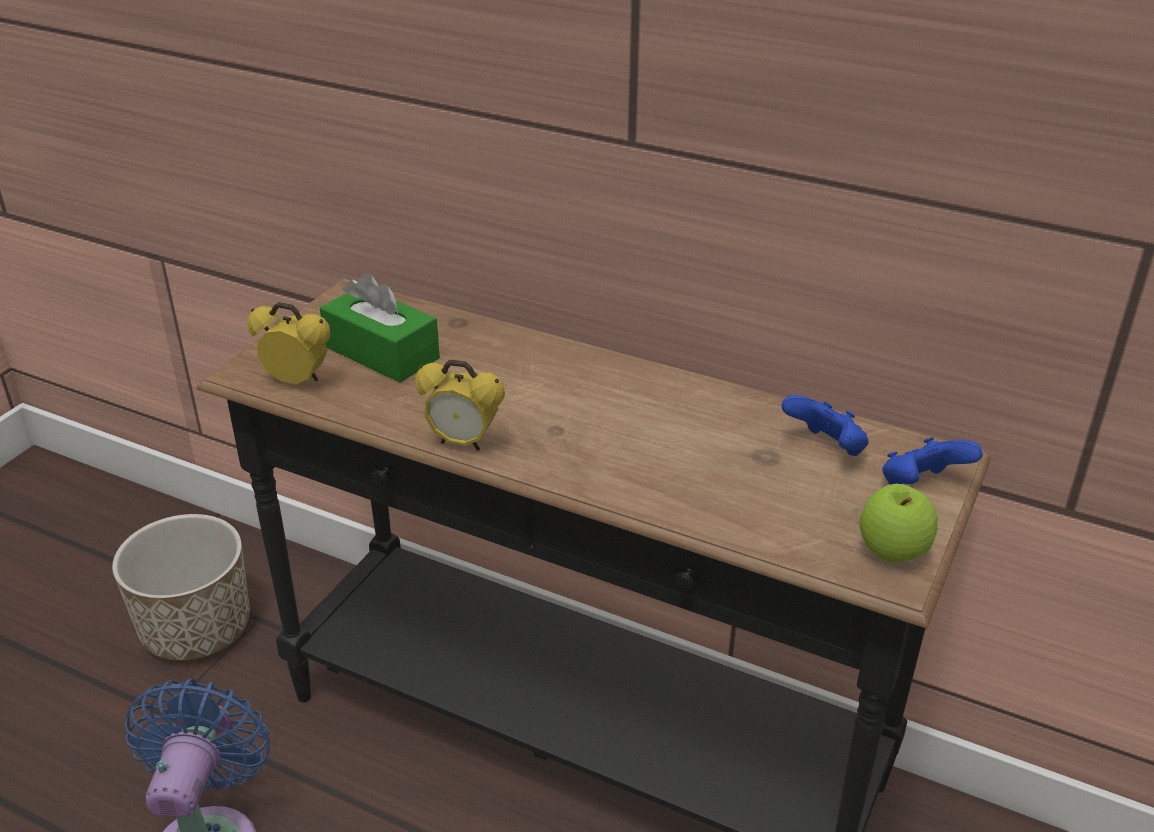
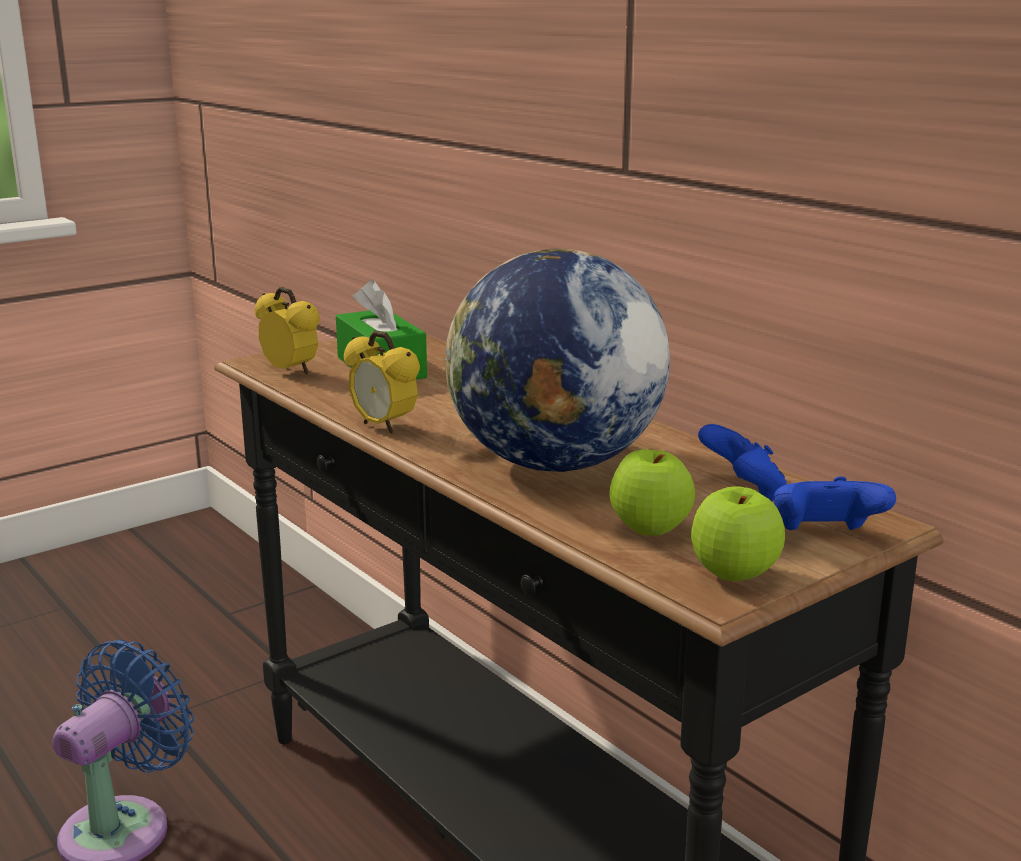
camera: 25 degrees right, 15 degrees down
planter [112,514,250,661] -> none
none -> globe [445,248,670,472]
none -> apple [609,449,695,536]

